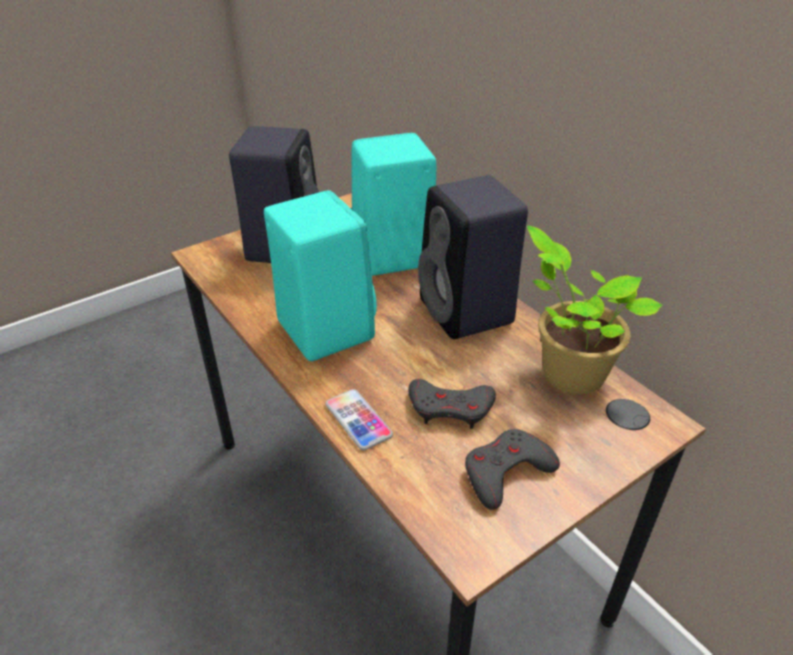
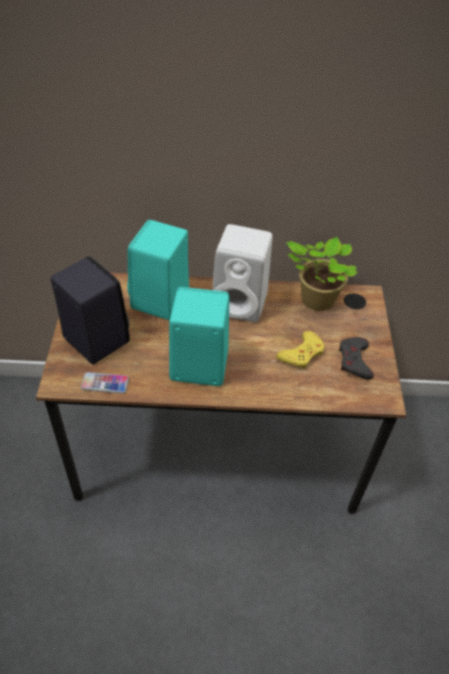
camera: 55 degrees left, 10 degrees up
phone [325,389,393,450] -> phone moved to [81,372,129,394]
grey game controller [408,379,496,429] -> yellow game controller [276,331,325,369]
black speaker [418,175,528,339] -> white speaker [212,224,273,323]

